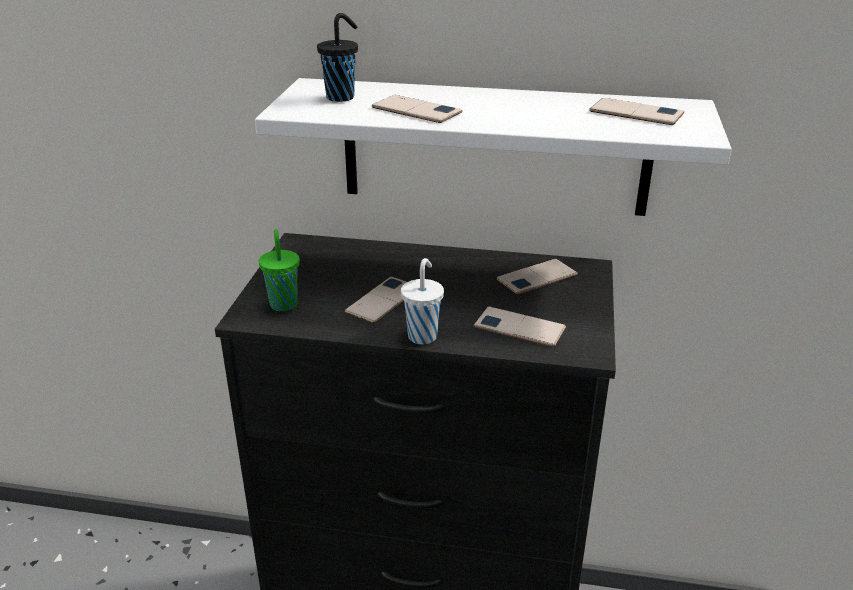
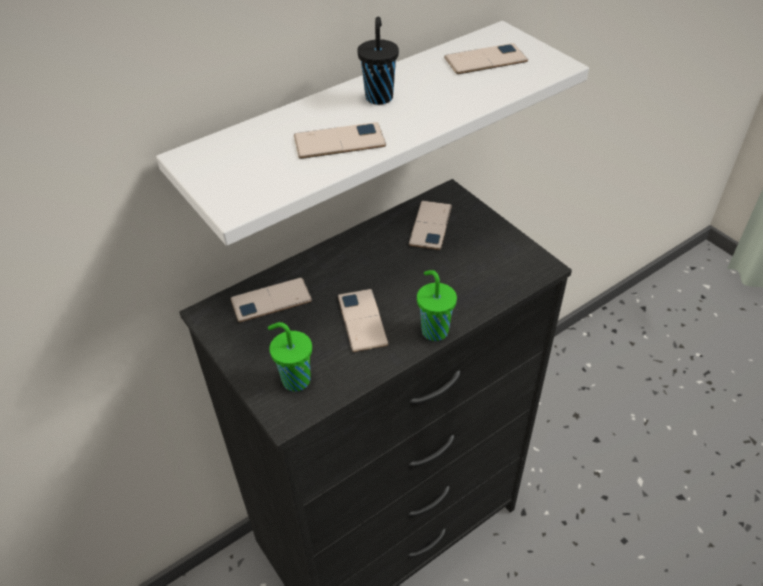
camera: 45 degrees left, 15 degrees up
black cup [317,13,358,102] -> black cup moved to [357,17,399,105]
white cup [401,258,444,345] -> green cup [417,270,457,341]
phone [474,307,566,347] -> phone moved to [230,278,312,322]

